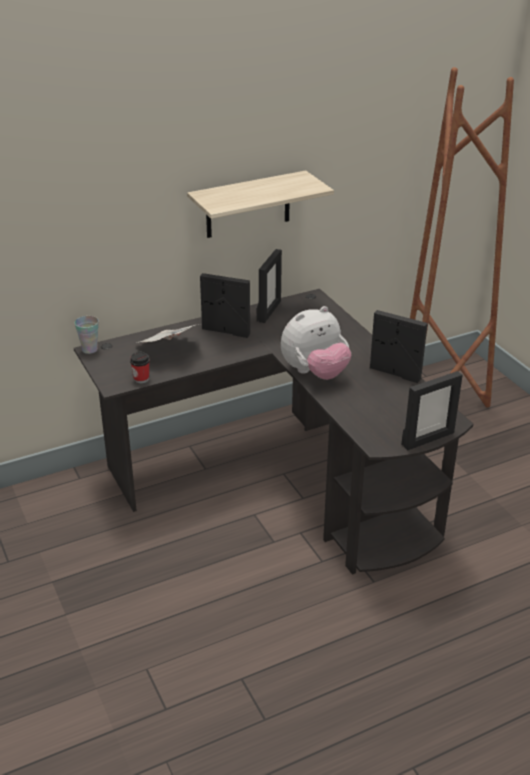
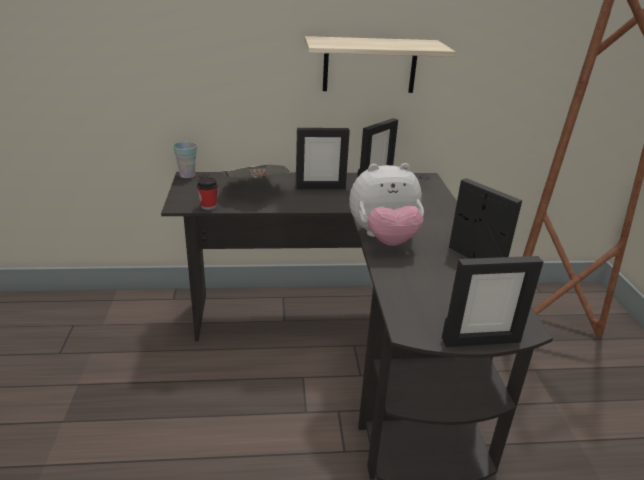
camera: 20 degrees right, 5 degrees down
picture frame [200,273,250,338] -> picture frame turned 135 degrees clockwise [296,128,350,189]

